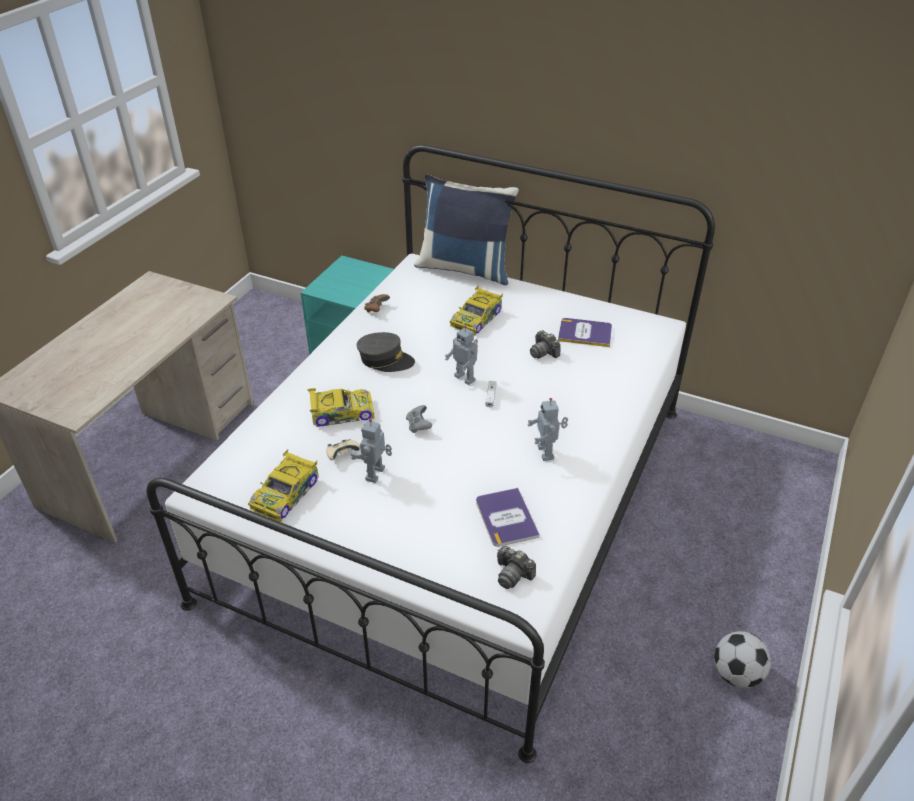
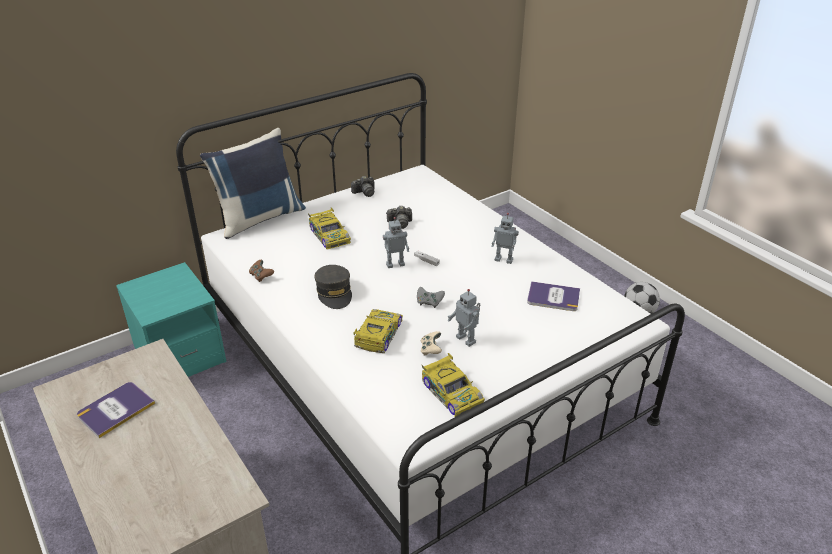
camera: 60 degrees left, 5 degrees down
grey cap [357,332,415,372] -> grey cap turned 120 degrees clockwise [315,265,352,309]
camera [497,546,536,589] -> camera moved to [351,176,375,197]
book [558,318,612,347] -> book moved to [77,382,155,438]

